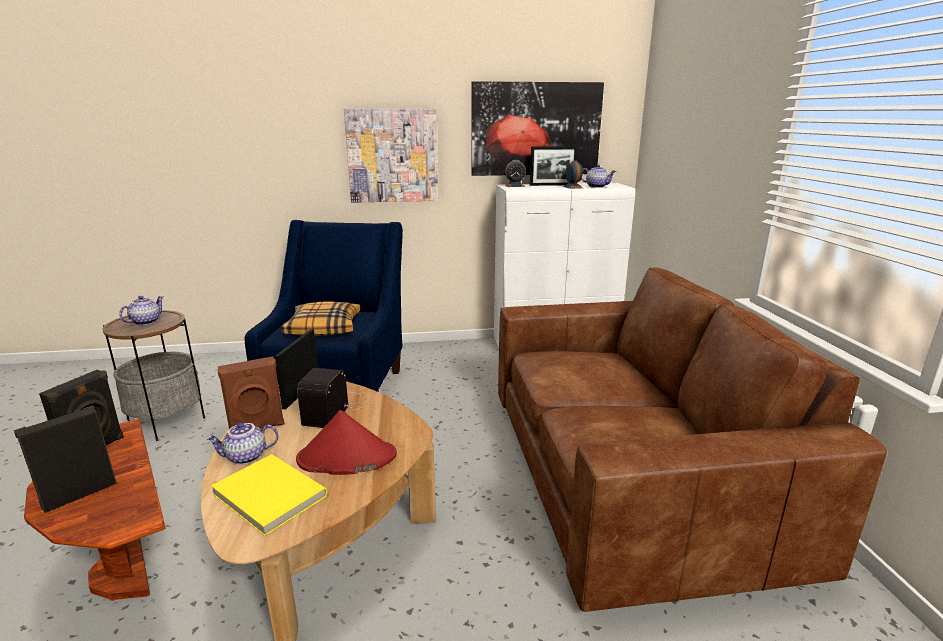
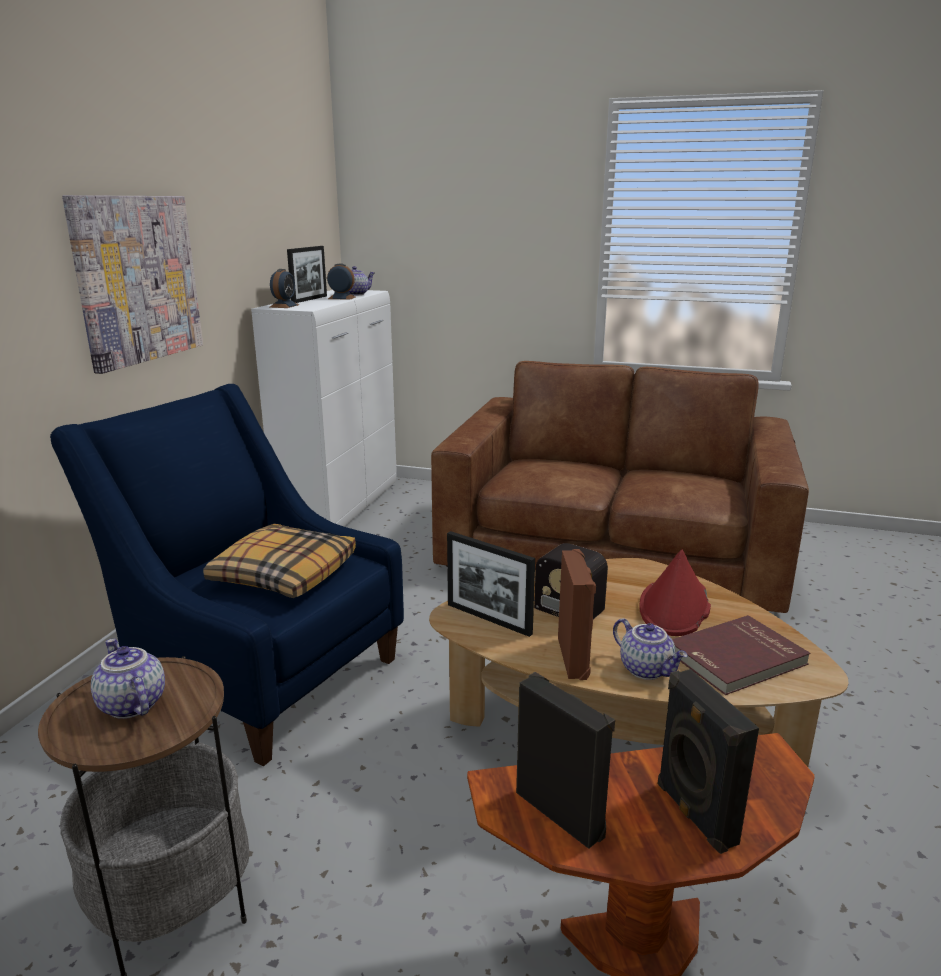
camera: 65 degrees left, 0 degrees up
teapot [205,422,279,465] -> teapot turned 45 degrees counterclockwise [613,618,688,680]
yellow book [211,454,327,536] -> red book [672,615,811,695]
picture [471,81,604,176] -> none

